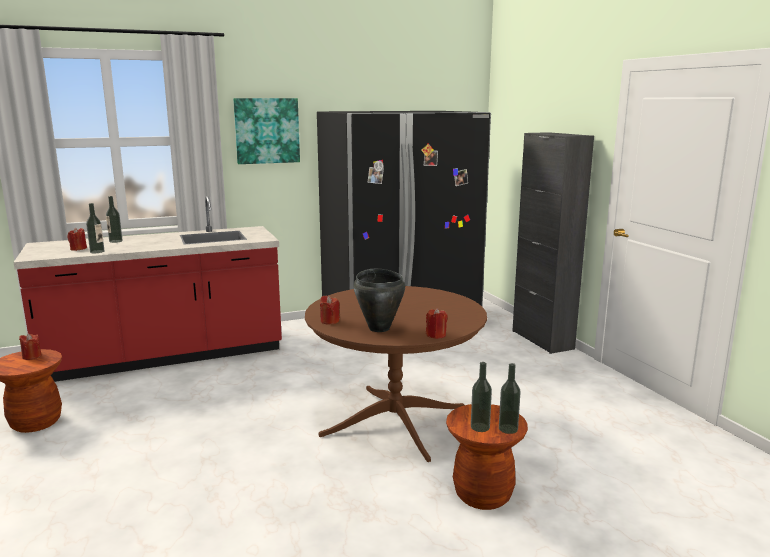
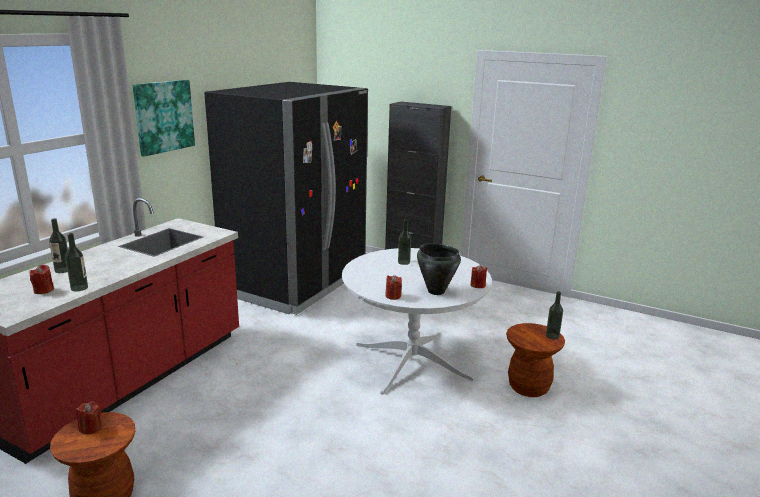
camera: 40 degrees left, 5 degrees up
brown dining table [305,286,487,462] -> white dining table [342,248,492,395]
bottle [471,362,492,432] -> bottle moved to [398,220,411,265]

